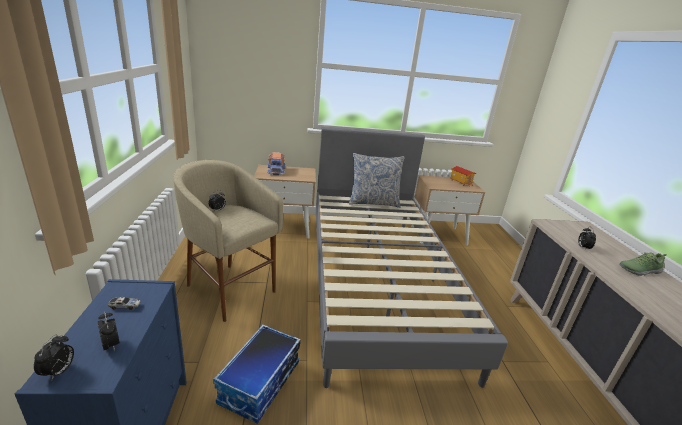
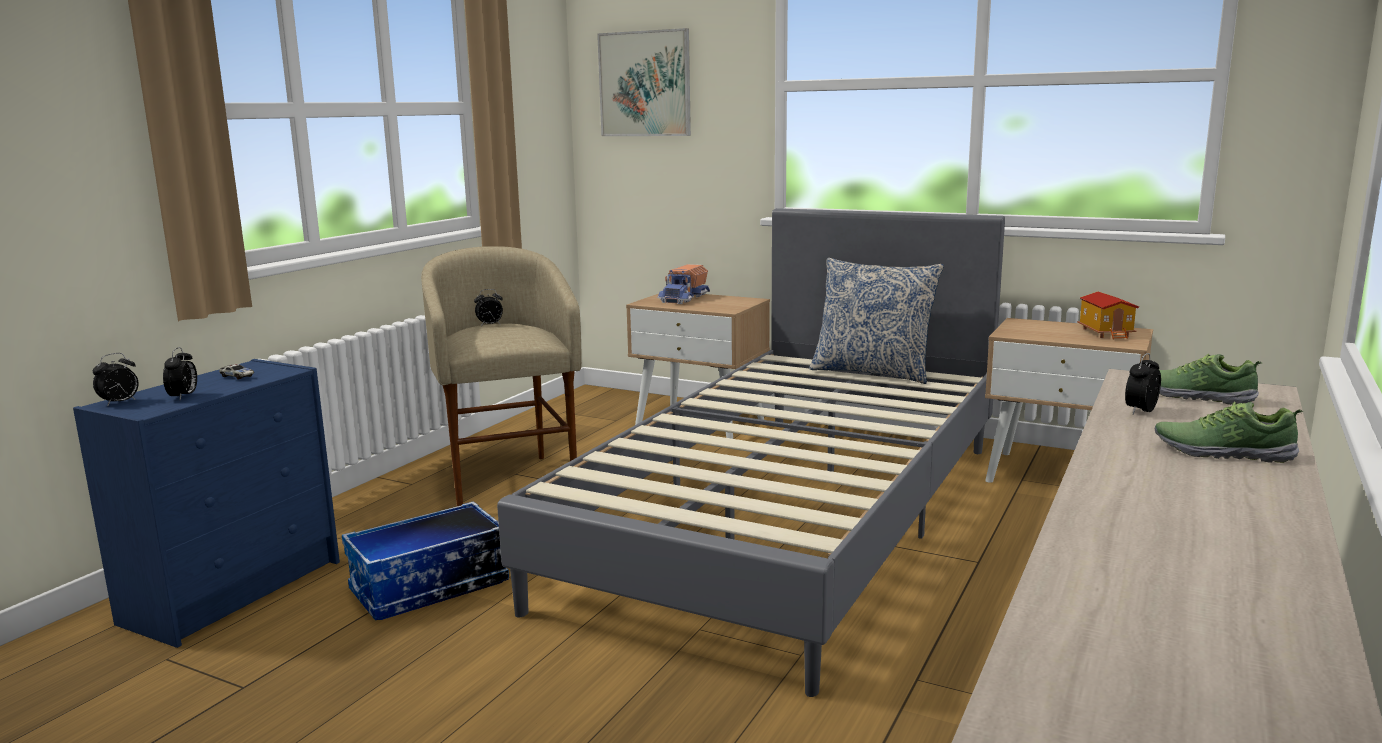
camera: 35 degrees right, 10 degrees down
none -> picture [597,28,691,136]
none -> shoe [1159,353,1263,405]

